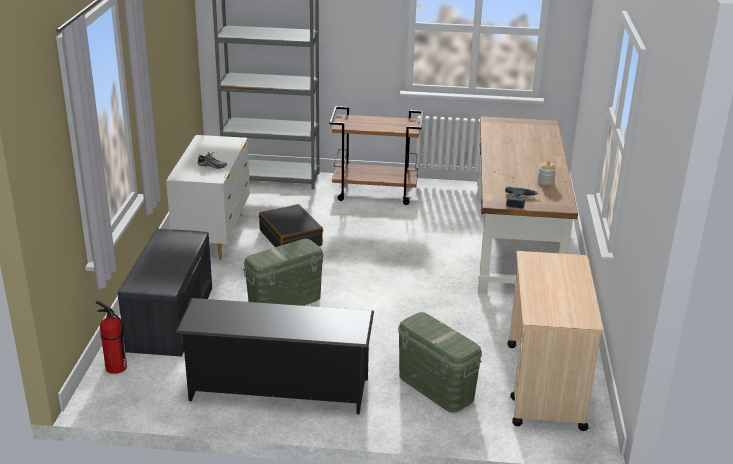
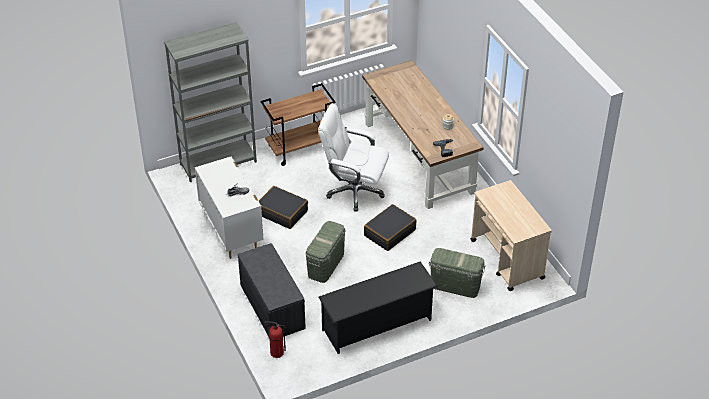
camera: 30 degrees left, 15 degrees up
none -> white office chair [318,103,389,211]
none -> black suitcase [364,204,416,251]

